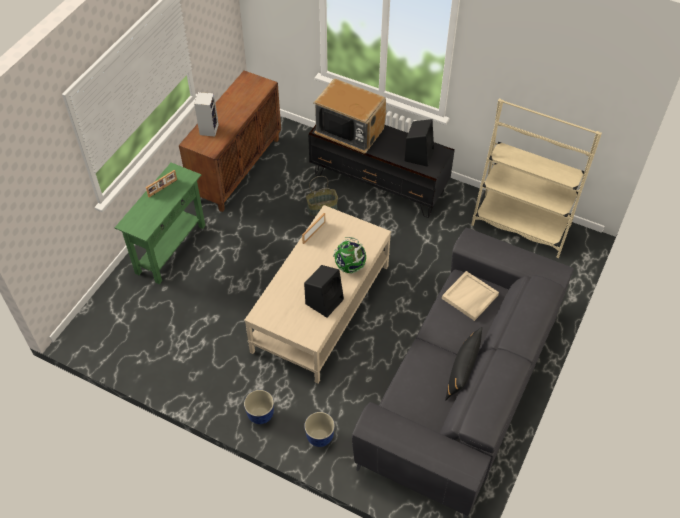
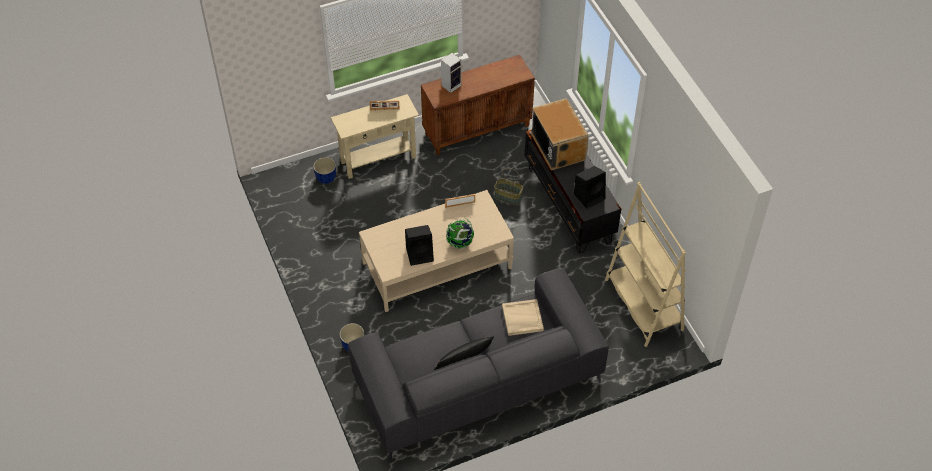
camera: 40 degrees right, 0 degrees up
green console table [115,163,205,284] -> beige console table [331,94,419,179]
planter [244,390,274,424] -> planter moved to [313,157,336,184]

